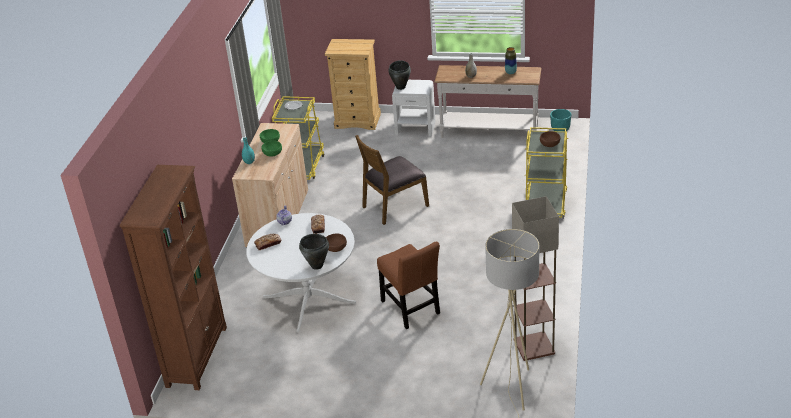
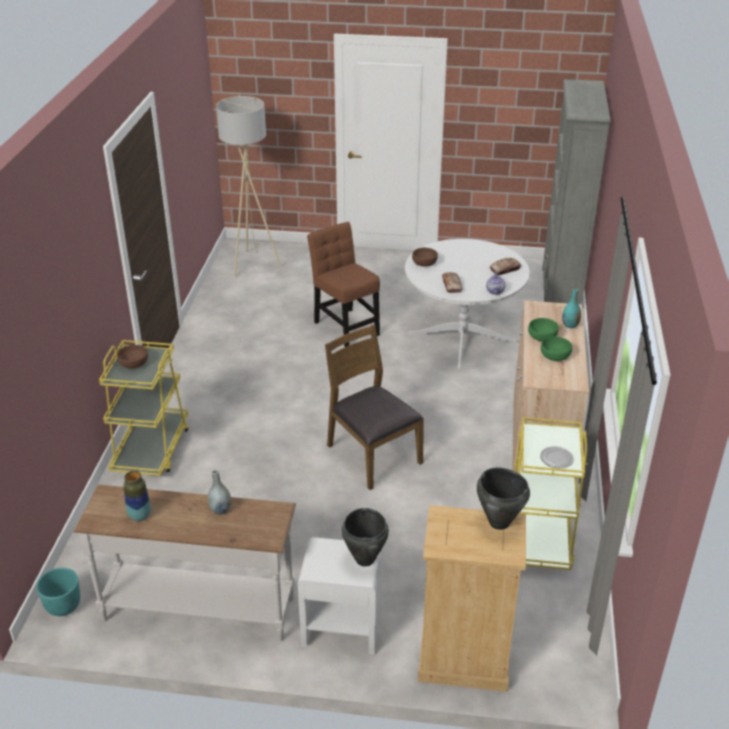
camera: 175 degrees right, 0 degrees up
brown bookcase [120,165,227,390] -> grey bookcase [542,79,610,304]
black cooking pot [299,234,329,270] -> black cooking pot moved to [477,467,530,530]
brown chair [355,135,429,225] -> brown chair turned 90 degrees counterclockwise [325,325,424,490]
floor lamp [512,196,559,361] -> none

